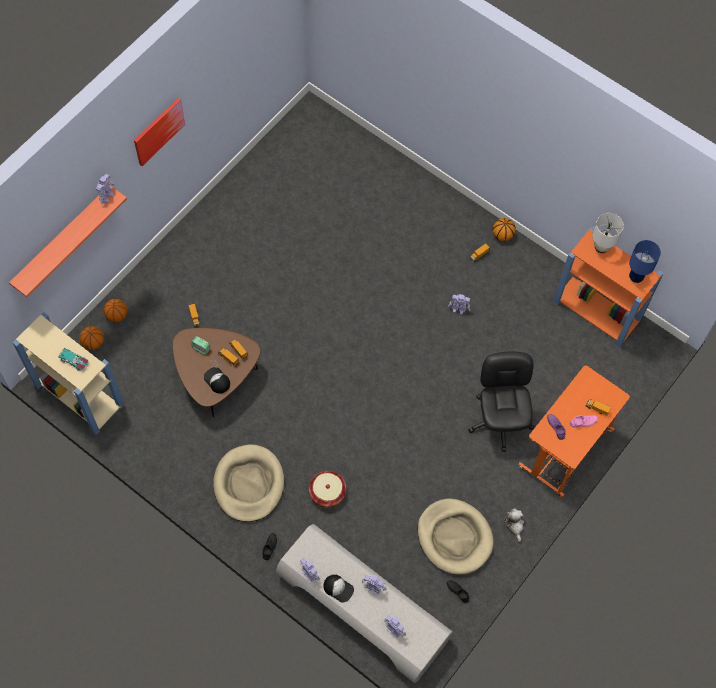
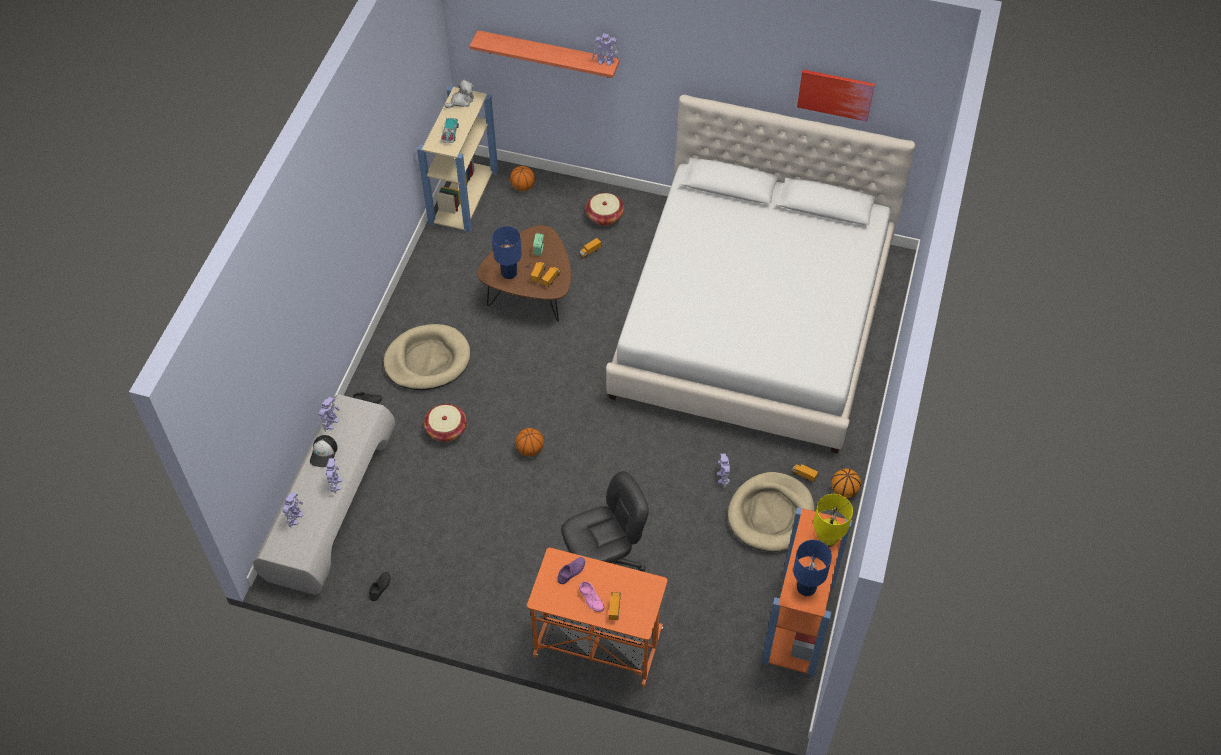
camera: 70 degrees right, 10 degrees down
basketball [104,299,128,322] -> basketball moved to [516,428,544,457]
picture [134,98,185,166] -> picture moved to [797,70,875,121]
cap [204,367,230,393] -> blue table lamp [492,226,522,279]
beige dog bed [418,499,494,575] -> beige dog bed moved to [728,472,814,552]
plush toy [504,508,524,542] -> plush toy moved to [445,79,474,108]
white table lamp [592,213,624,253] -> yellow table lamp [813,494,853,547]
none -> basket [586,193,624,226]
none -> white bed [606,94,915,453]

